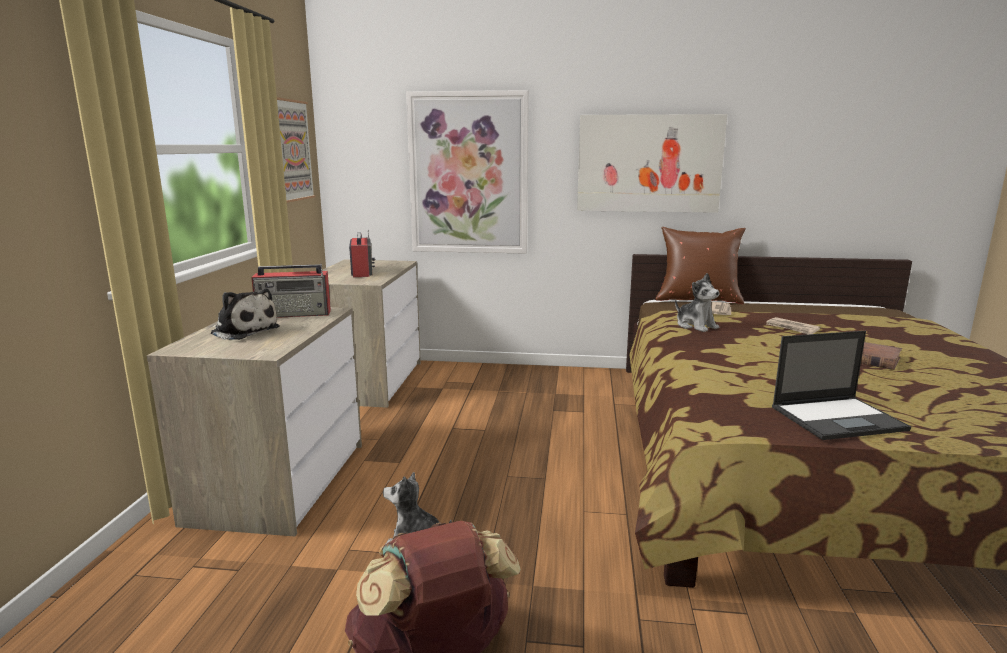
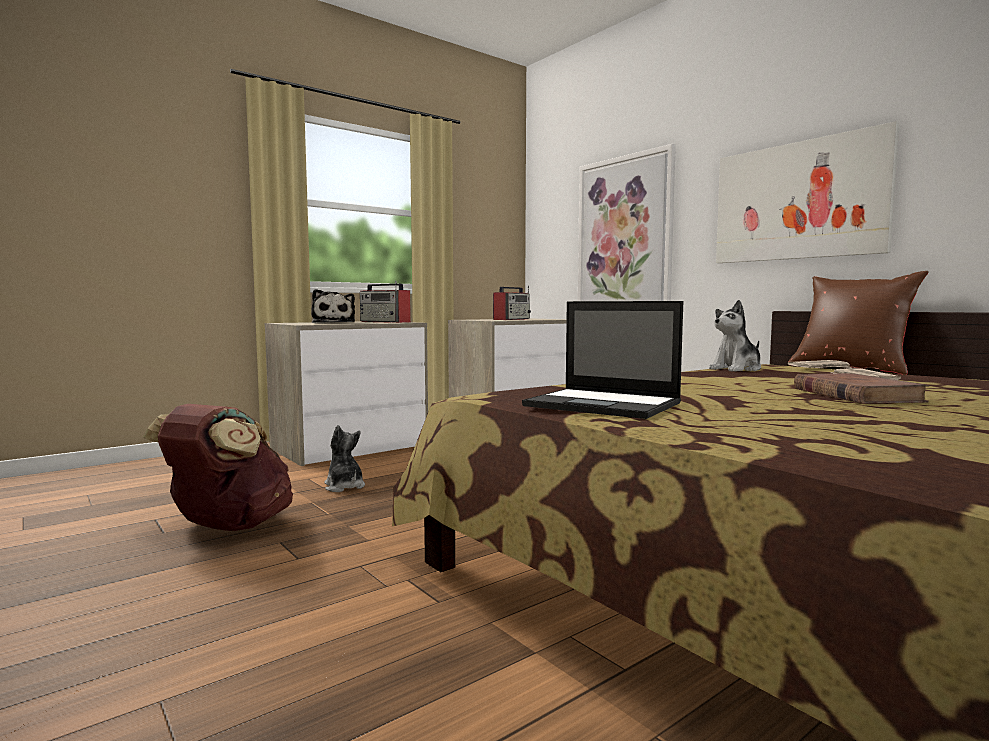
camera: 45 degrees right, 10 degrees down
picture [277,97,315,203] -> none
plush toy [675,273,720,332] -> plush toy turned 45 degrees clockwise [709,300,761,372]

